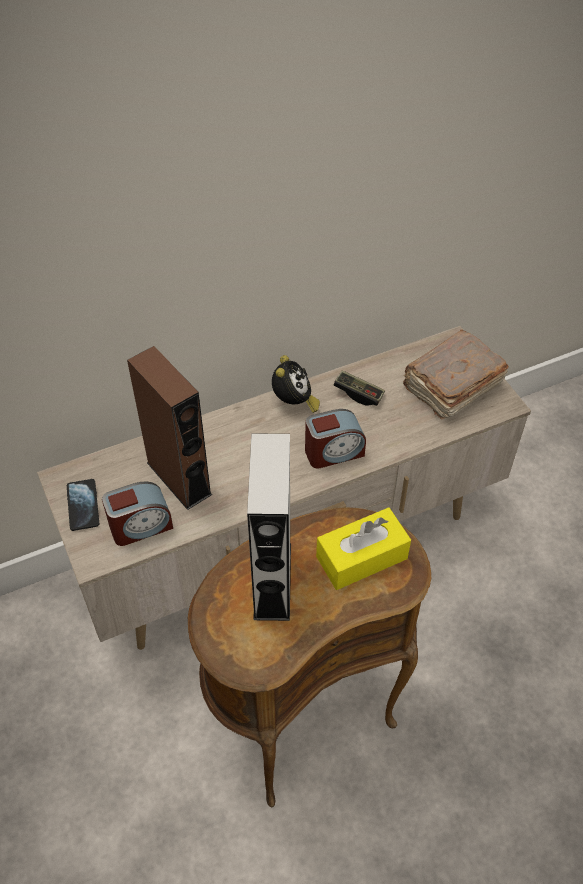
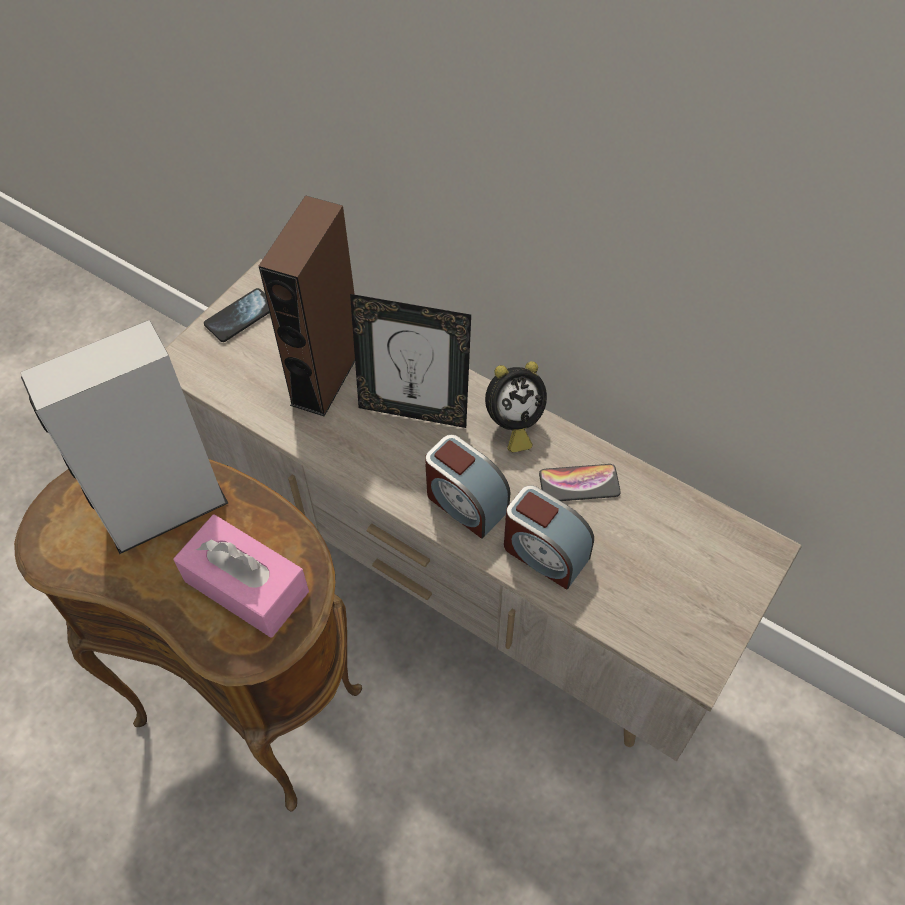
camera: 60 degrees right, 5 degrees up
alarm clock [102,481,173,546] -> alarm clock moved to [504,485,594,590]
yellow tissue box [316,507,411,590] -> pink tissue box [173,514,309,638]
game controller [334,370,385,406] -> phone [539,464,621,501]
brown book [403,330,509,419] -> none
none -> picture frame [350,294,471,428]

